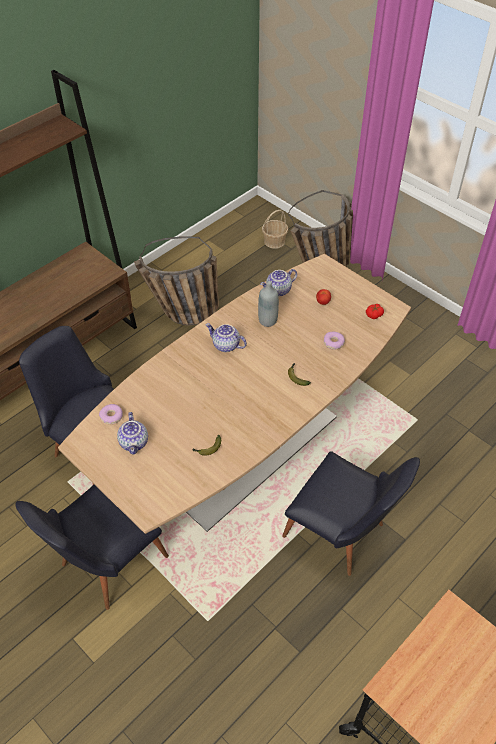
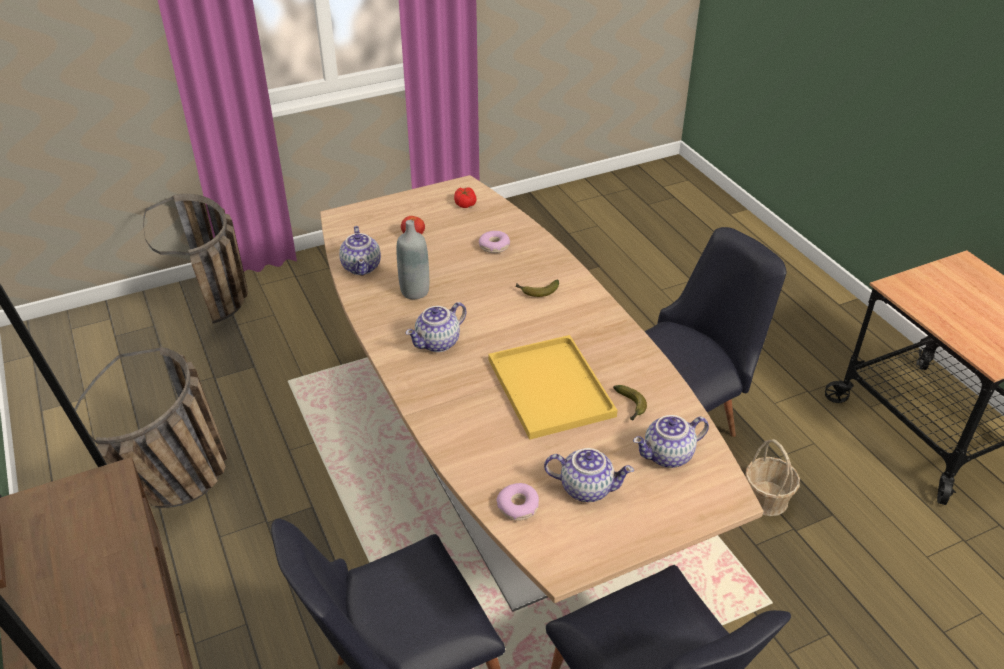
camera: 70 degrees left, 10 degrees down
basket [262,210,288,249] -> basket moved to [745,439,800,516]
none -> yellow tray [489,335,618,440]
none -> teapot [633,415,709,468]

